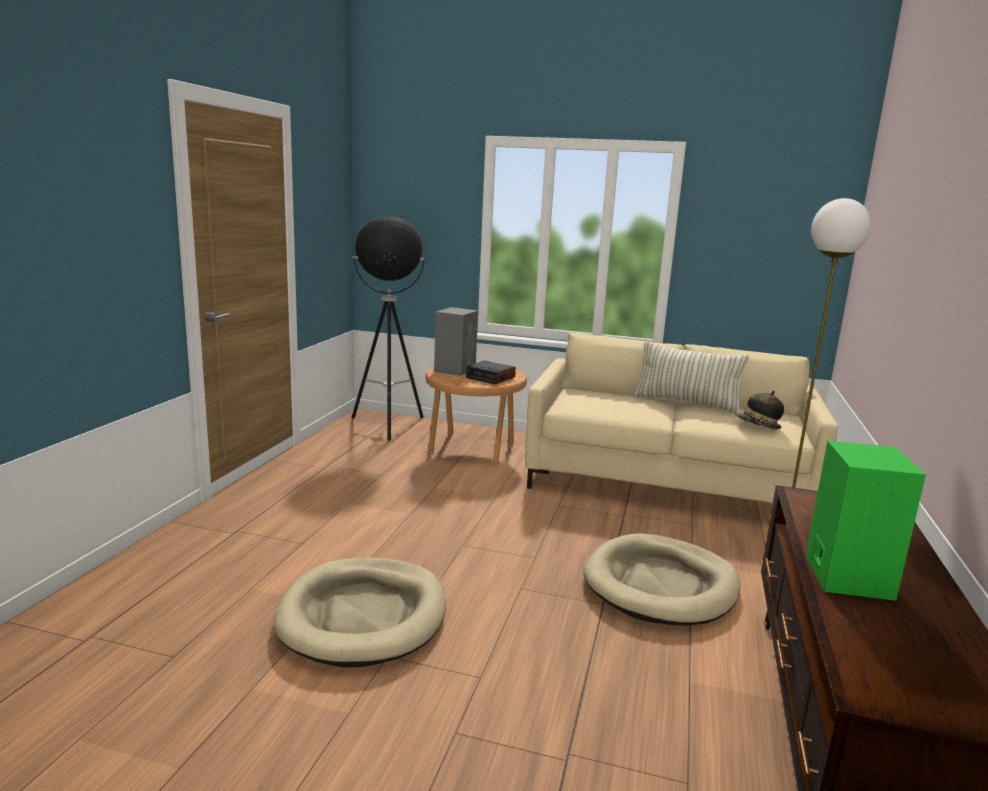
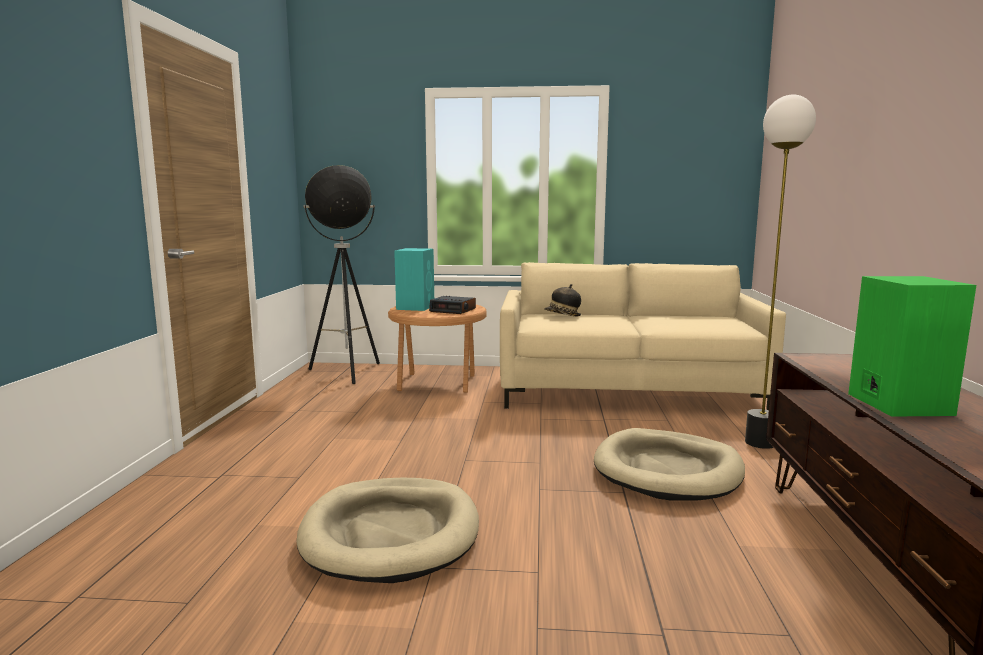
camera: 10 degrees left, 5 degrees down
grey speaker [434,307,478,376] -> turquoise speaker [394,248,434,311]
pillow [634,341,750,414] -> none
hat [737,391,784,429] -> hat moved to [544,284,581,316]

